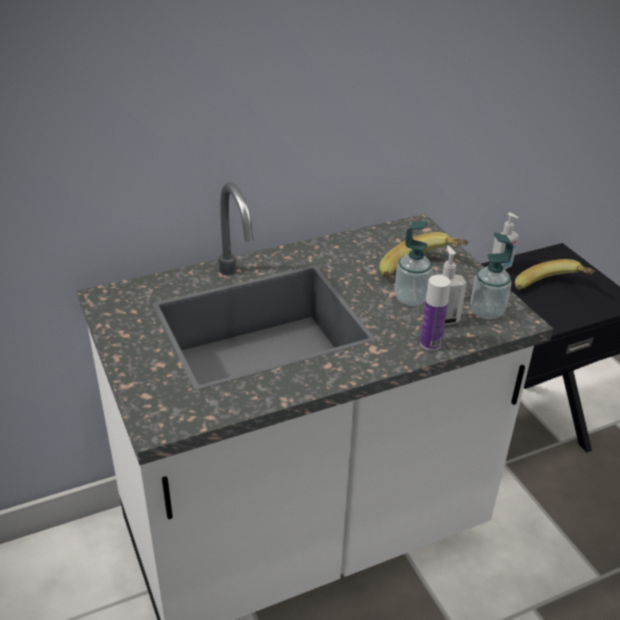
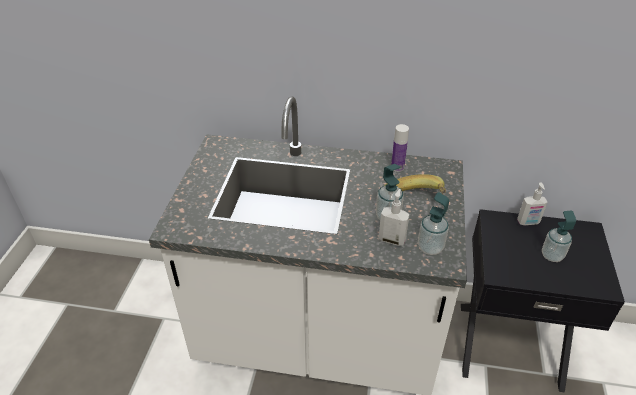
camera: 35 degrees right, 5 degrees up
bottle [420,275,451,351] -> bottle moved to [391,124,409,172]
banana [515,259,595,290] -> soap dispenser [542,211,576,262]

